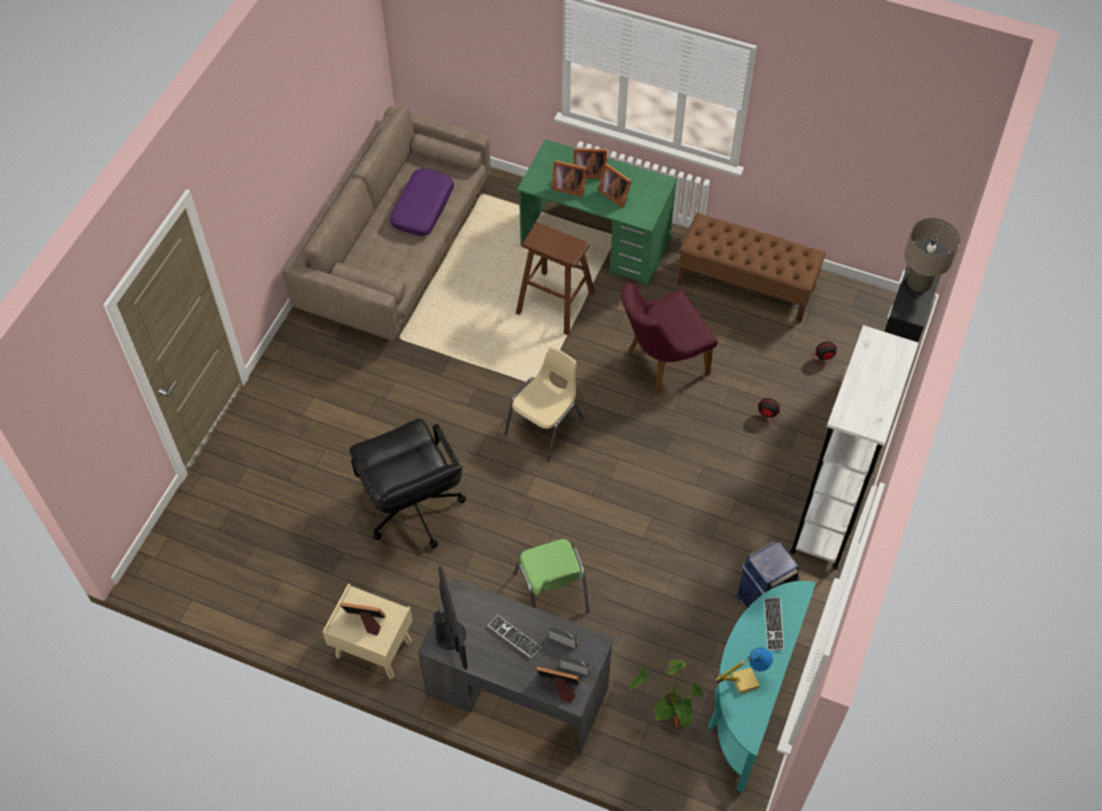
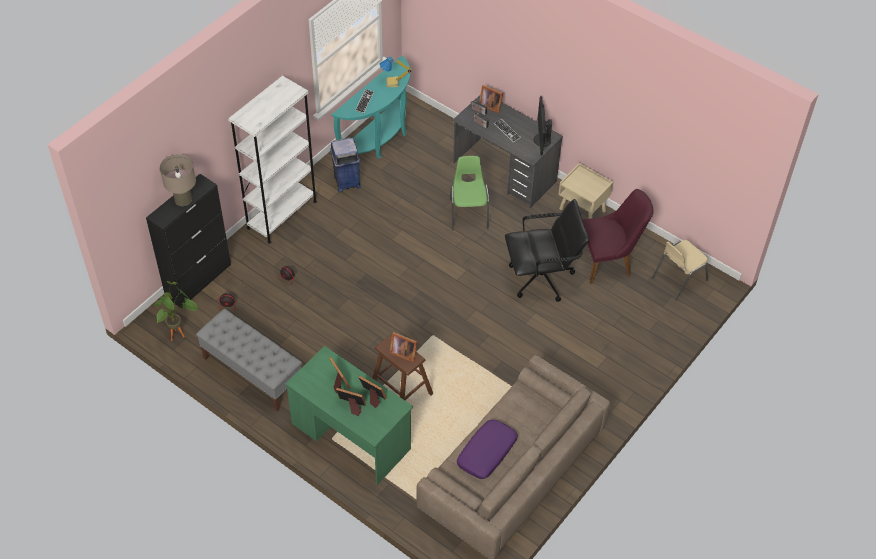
camera: 165 degrees left, 5 degrees down
picture frame [340,602,386,636] -> picture frame moved to [390,332,417,363]
black office chair [349,418,466,548] -> black office chair turned 90 degrees clockwise [505,199,589,302]
beige chair [505,347,584,462] -> beige chair moved to [652,240,708,301]
purple chair [621,282,718,394] -> purple chair moved to [583,189,654,284]
potted plant [629,660,705,729] -> potted plant moved to [155,281,198,341]
brown bench [678,213,826,323] -> grey bench [196,309,302,412]

